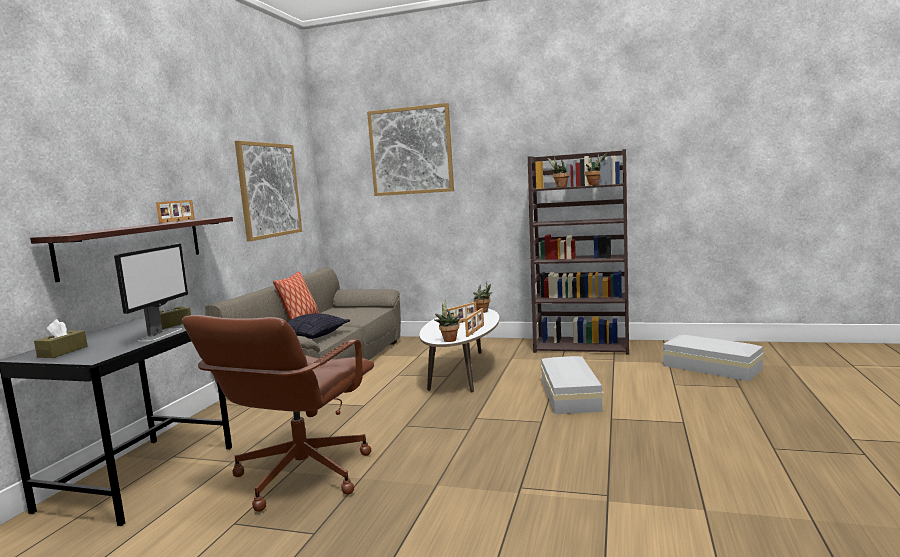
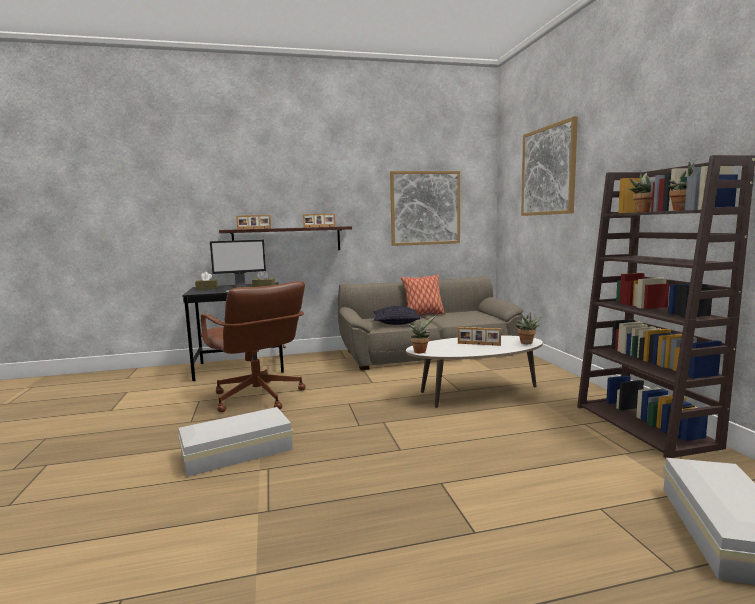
camera: 60 degrees right, 0 degrees up
brown office chair [182,315,374,512] -> brown office chair turned 120 degrees counterclockwise [201,281,306,412]
picture frame [465,308,484,337] -> picture frame moved to [236,215,271,229]
white storage box [541,356,603,414] -> white storage box moved to [178,407,293,477]

